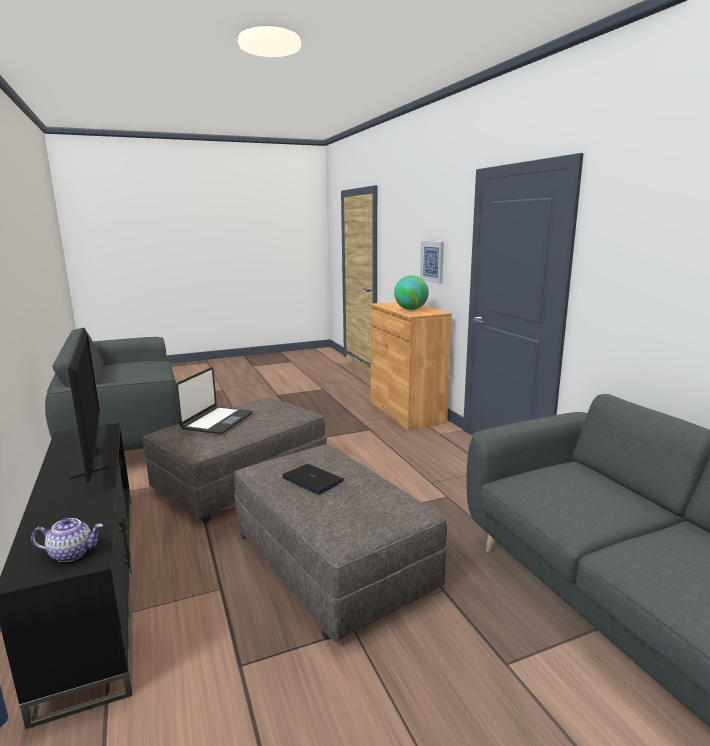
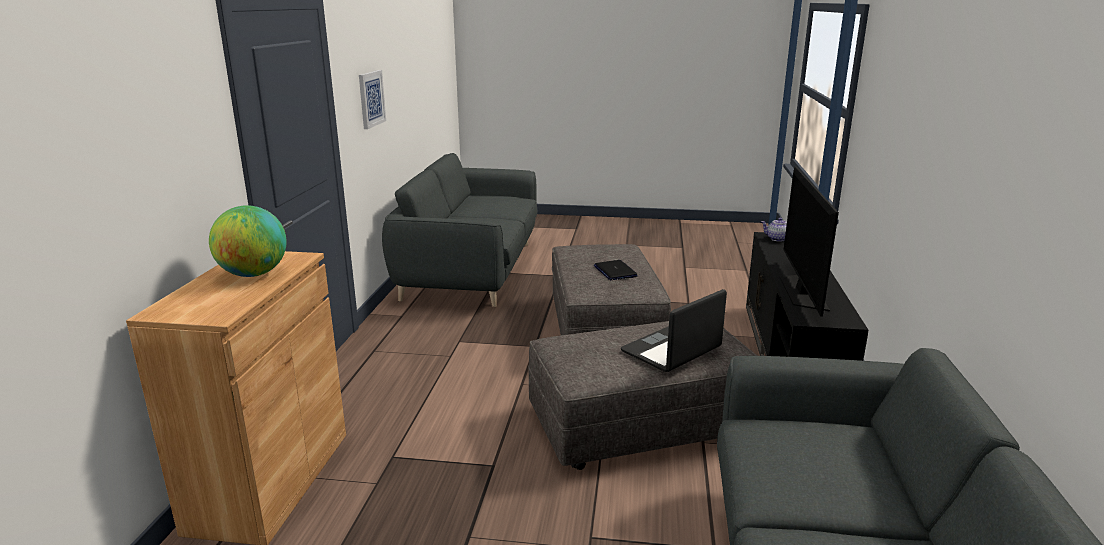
camera: 150 degrees left, 5 degrees up
picture [420,241,444,284] -> picture moved to [359,70,386,129]

